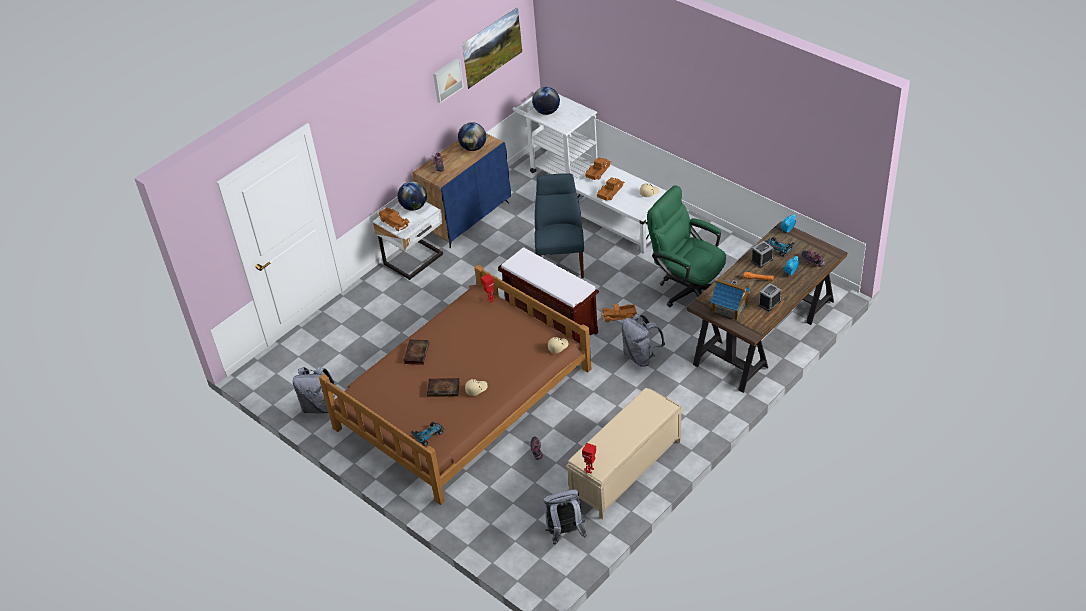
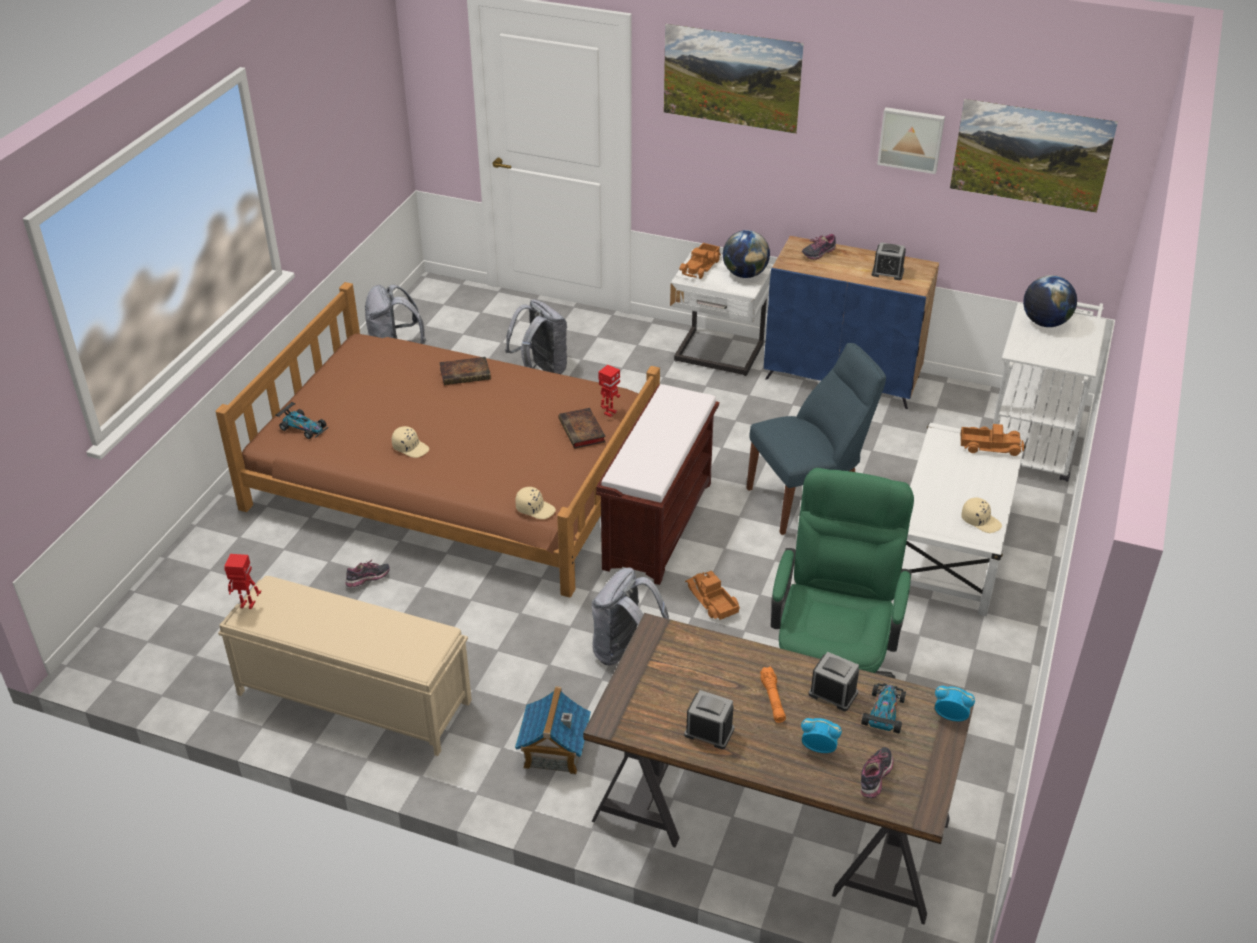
camera: 65 degrees right, 5 degrees down
book [427,378,460,397] -> book moved to [558,408,606,449]
globe [458,122,486,151] -> alarm clock [872,242,906,280]
grey backpack [544,489,587,545] -> grey backpack moved to [505,299,567,374]
toy truck [597,177,625,201] -> none
toy house [710,279,751,321] -> toy house moved to [515,686,591,775]
none -> picture [664,24,804,134]

